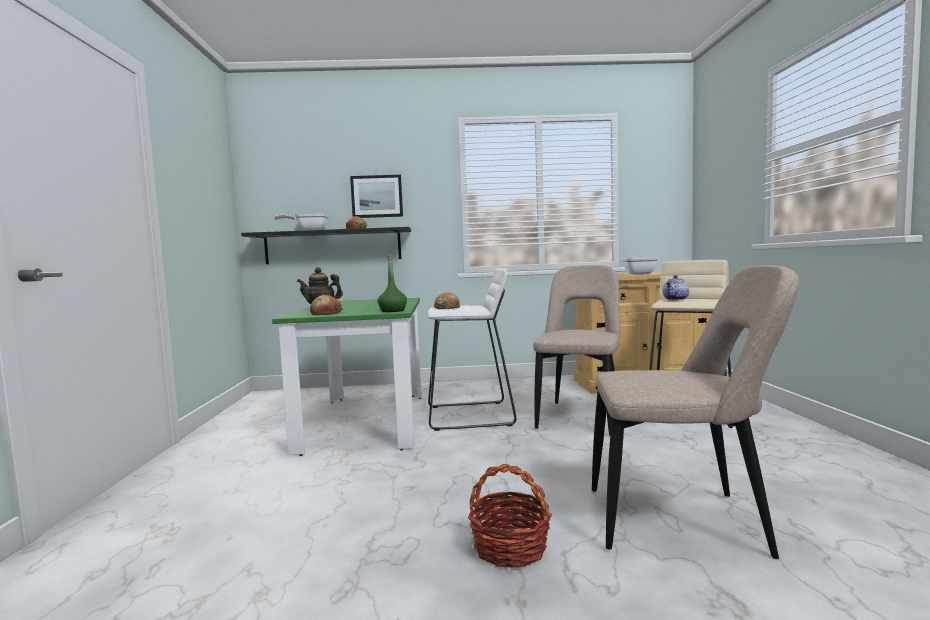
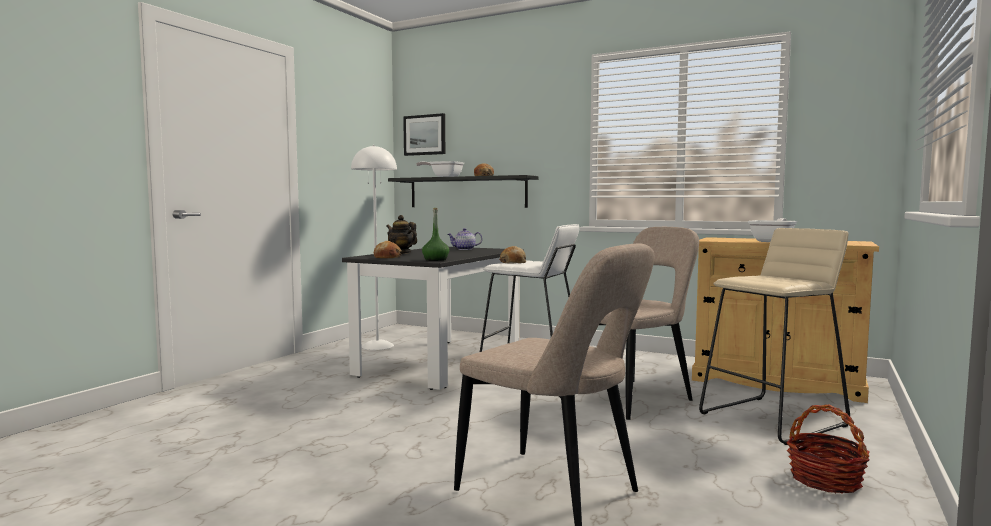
camera: 30 degrees right, 0 degrees up
green dining table [272,298,422,456] -> black dining table [342,247,524,390]
picture [350,175,403,218] -> picture moved to [403,113,445,156]
basket [468,464,552,568] -> basket moved to [786,404,870,494]
teapot [663,275,689,300] -> teapot moved to [448,228,482,250]
none -> white floor lamp [351,145,397,350]

